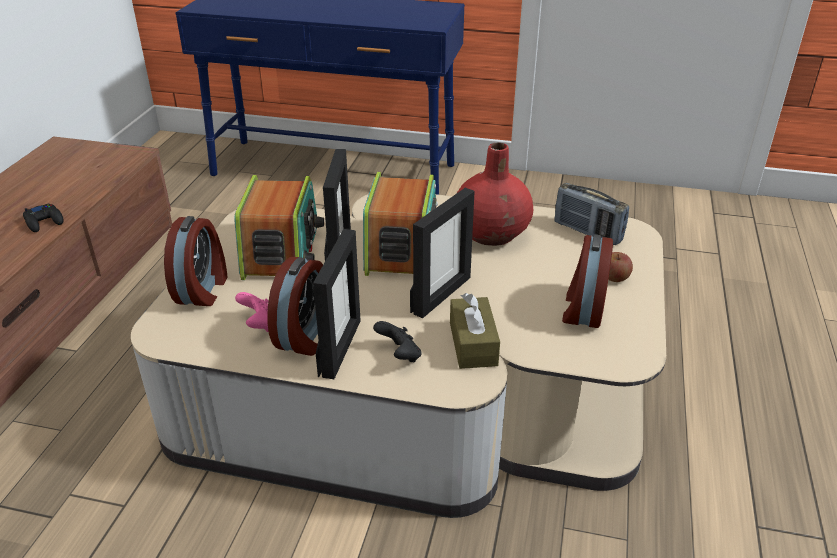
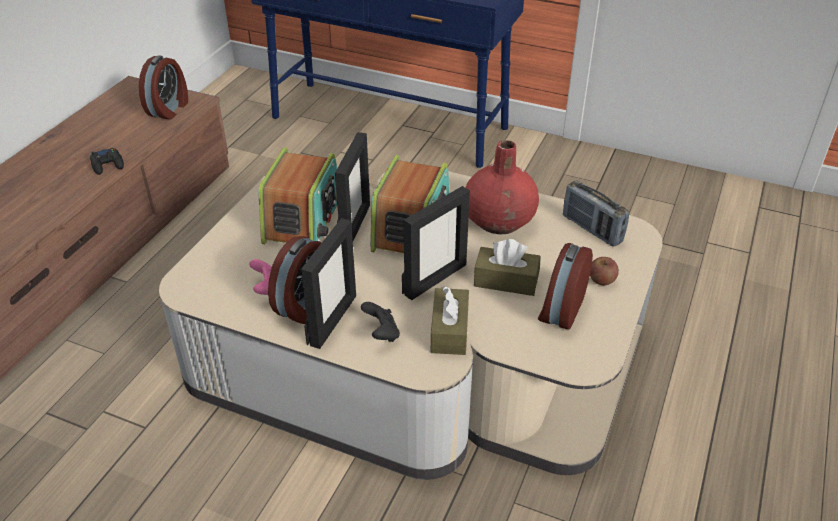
camera: 10 degrees right, 5 degrees up
alarm clock [164,216,228,306] -> alarm clock moved to [139,55,188,120]
none -> brown tissue box [474,239,541,296]

